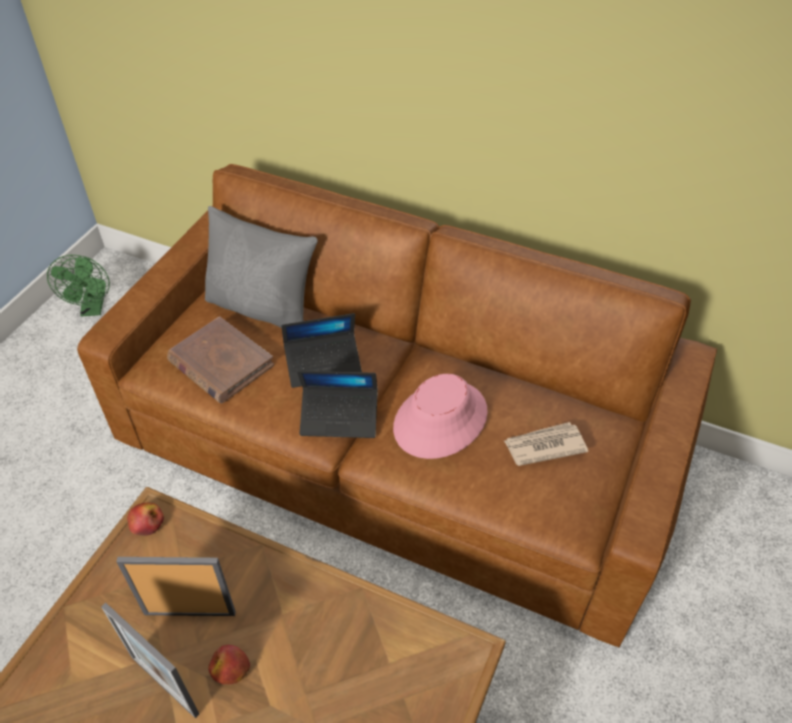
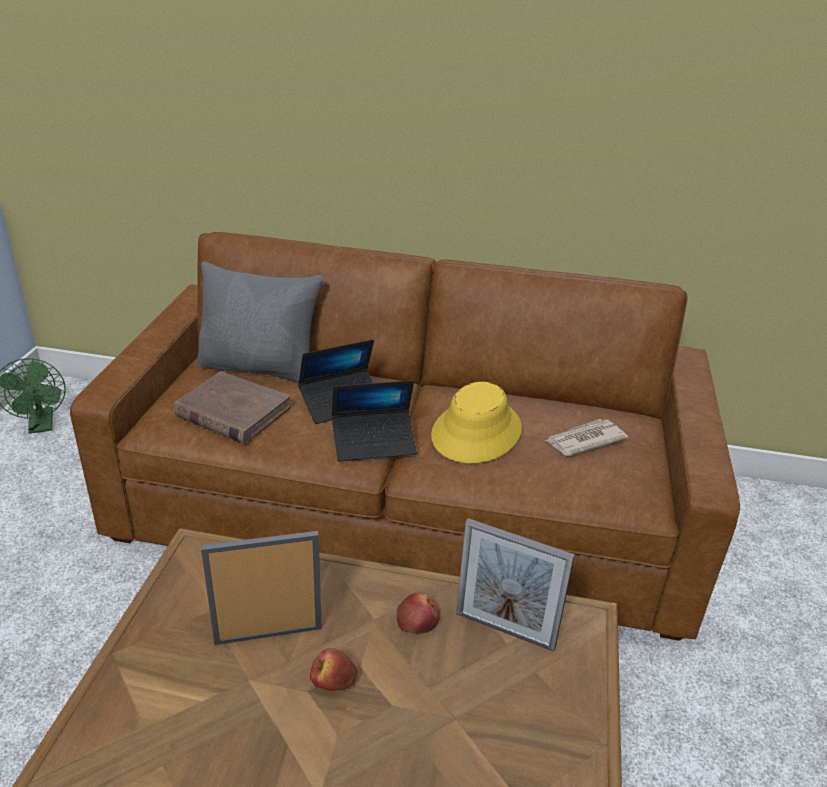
camera: 15 degrees left, 15 degrees down
picture frame [101,603,199,718] -> picture frame moved to [456,518,575,652]
apple [127,503,164,536] -> apple moved to [397,593,440,634]
pink hat [393,374,488,459] -> yellow hat [431,382,522,463]

